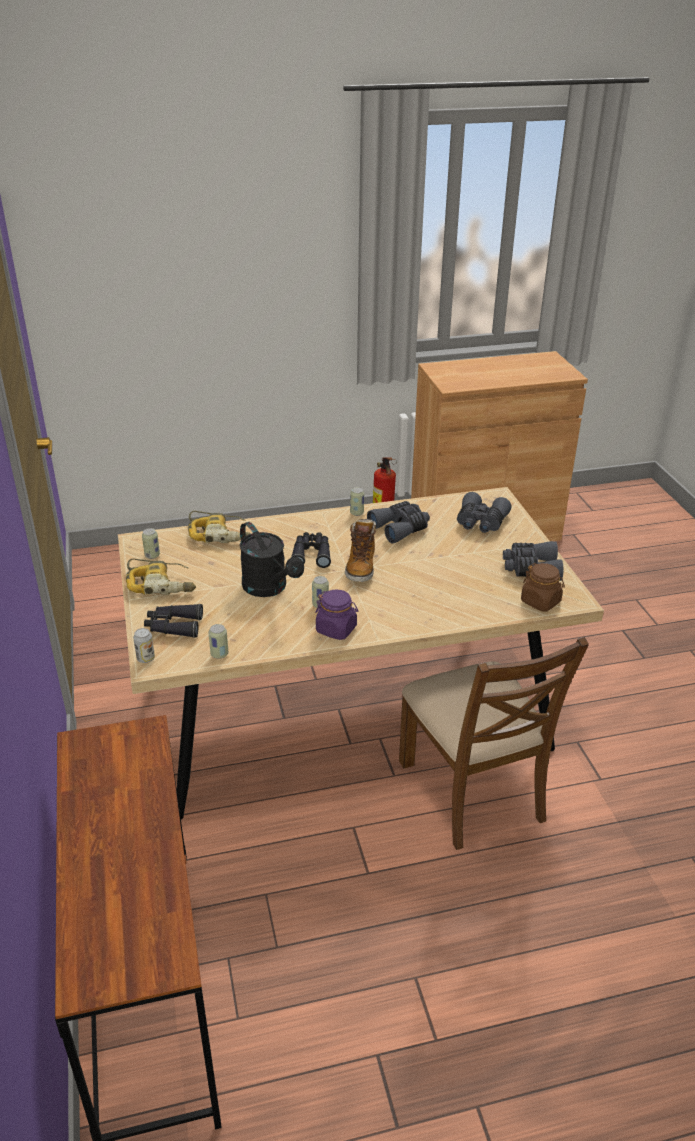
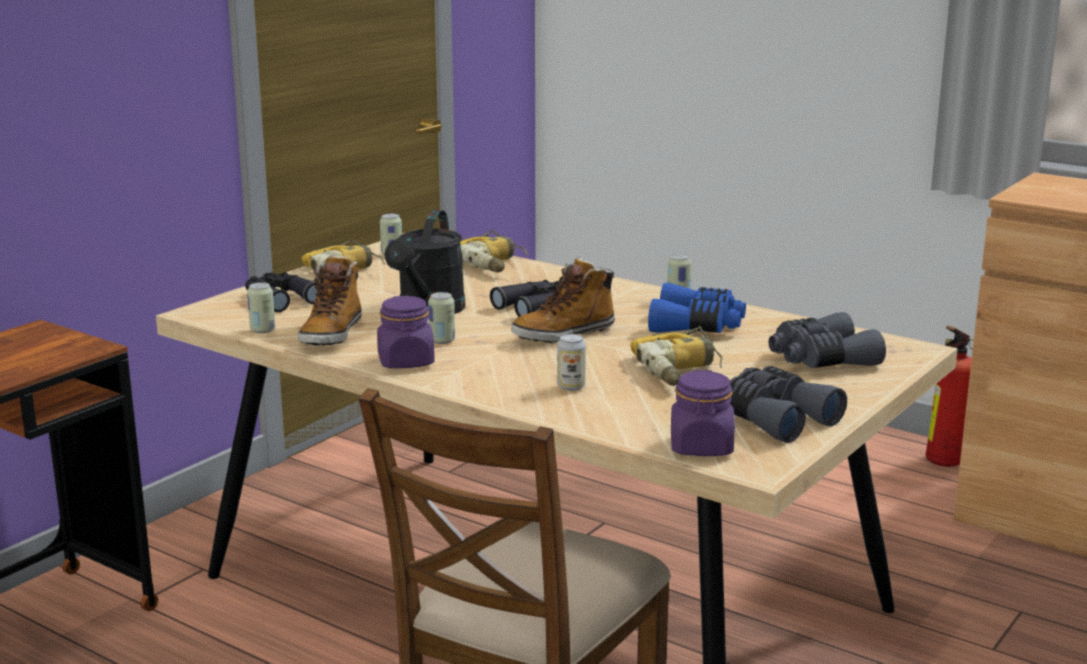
camera: 50 degrees right, 15 degrees down
can [133,628,155,663] -> can moved to [557,334,586,391]
grey binoculars [367,501,430,544] -> blue binoculars [648,283,746,333]
brown jar [521,563,565,612] -> purple jar [671,370,735,456]
none -> boot [298,254,362,346]
none -> power drill [630,326,723,386]

